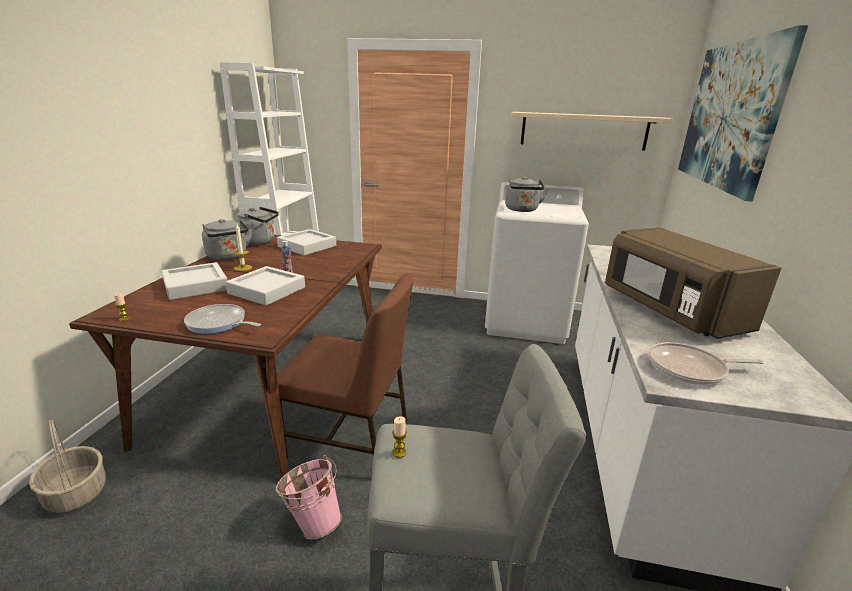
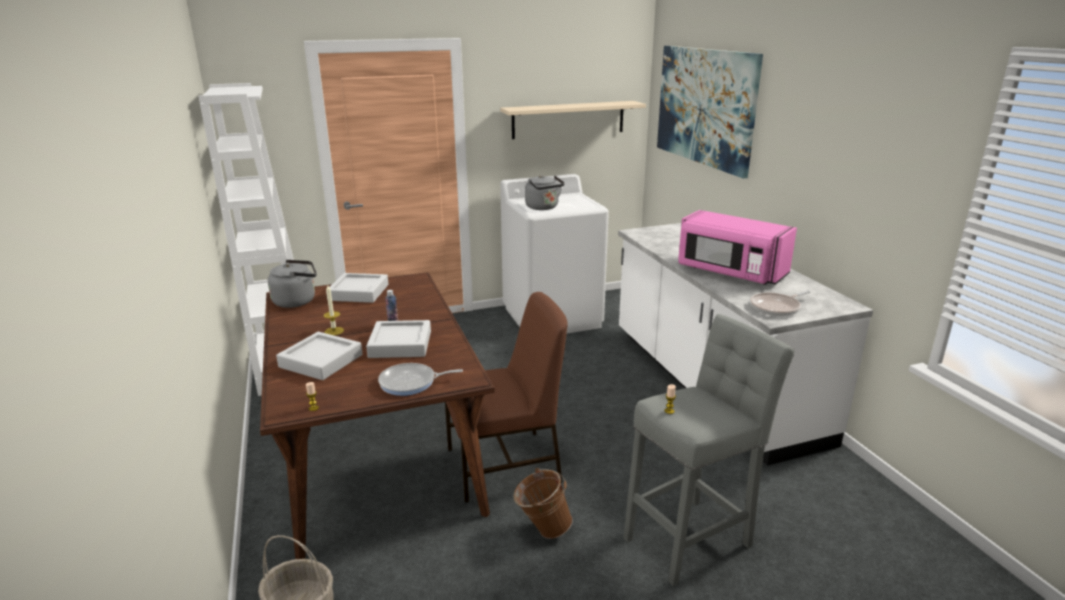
camera: 30 degrees left, 0 degrees up
grey kettle [202,219,252,261] -> none
pink bucket [276,455,342,540] -> brown bucket [513,468,573,539]
brown microwave [605,227,781,339] -> pink microwave [678,210,797,285]

